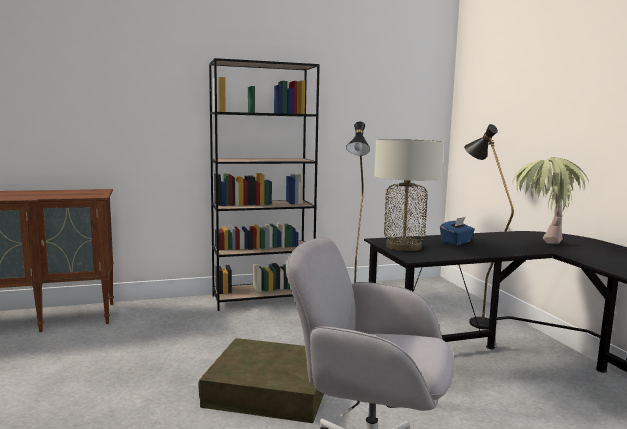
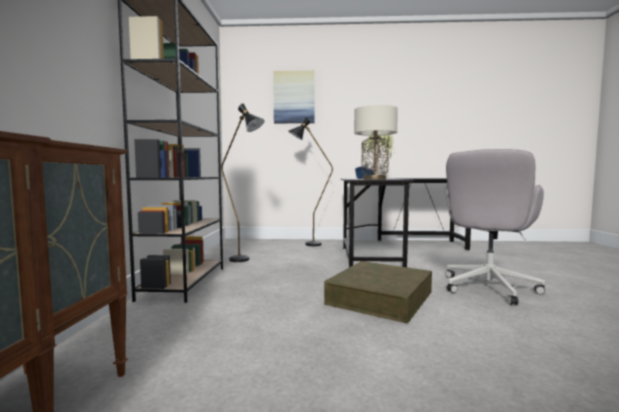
camera: 70 degrees left, 5 degrees down
none -> picture [273,70,315,123]

